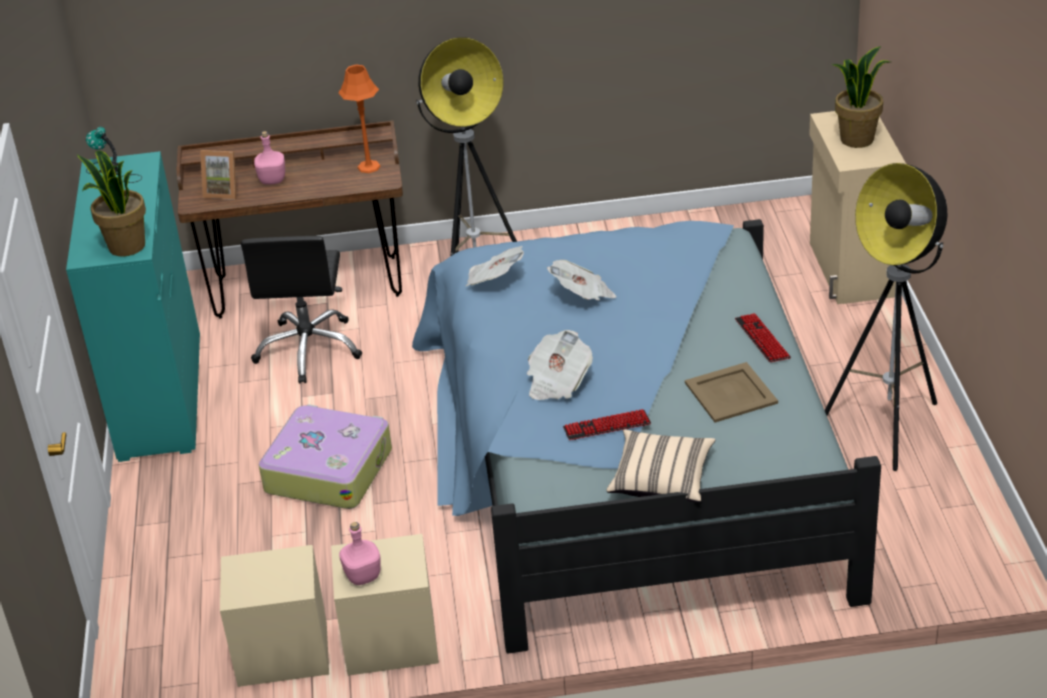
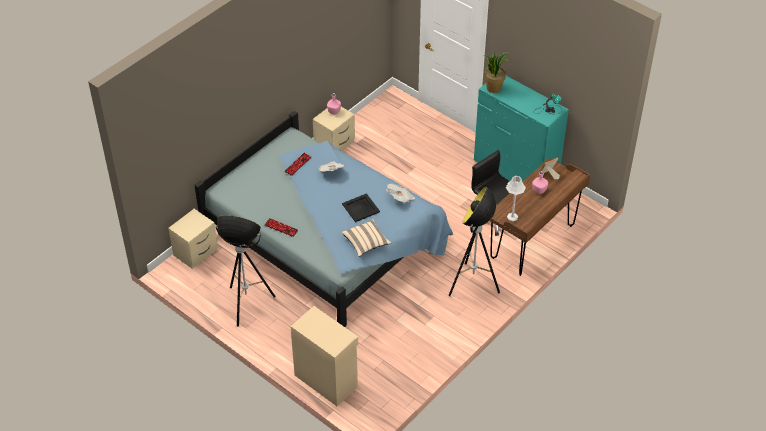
camera: 135 degrees right, 10 degrees up
beige nightstand [220,545,329,687] -> beige nightstand moved to [168,209,218,269]
suitcase [258,404,392,509] -> none
orange table lamp [338,65,381,173] -> grey table lamp [506,176,526,221]
newspaper [547,260,617,300] -> black tray [342,193,380,222]
beige pillow [606,429,715,502] -> beige pillow moved to [342,219,391,257]
beige tray [685,362,778,423] -> none
potted plant [832,46,890,148] -> none

